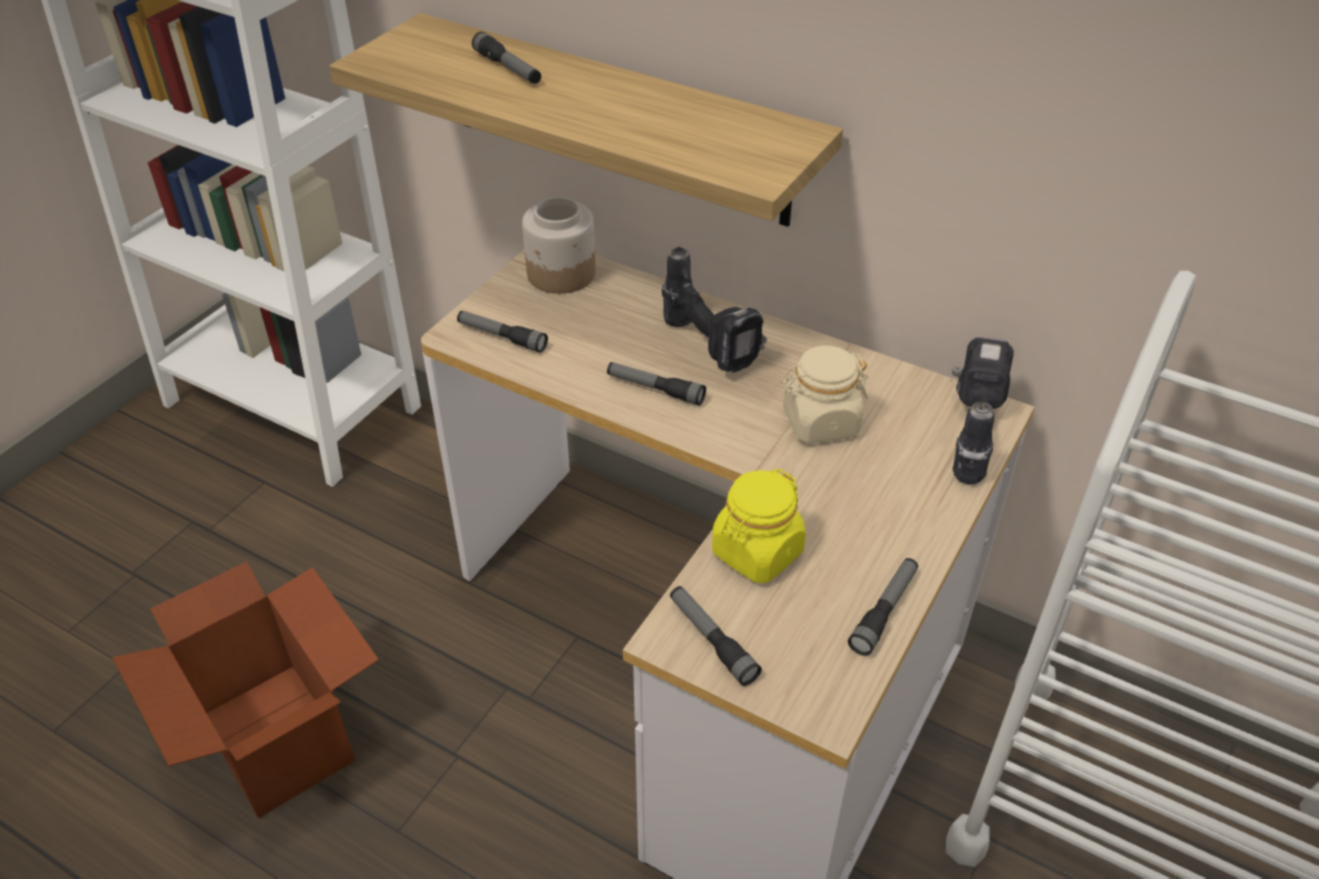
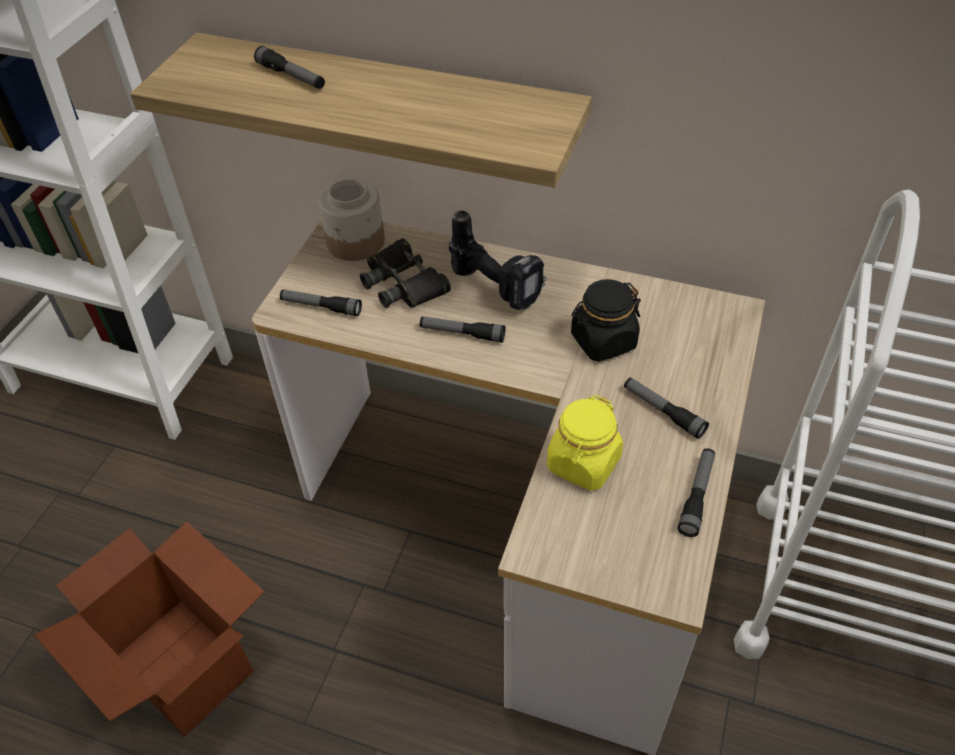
camera: 10 degrees left, 5 degrees up
flashlight [670,586,762,686] -> flashlight moved to [624,378,709,439]
beige jar [781,345,869,443] -> black jar [571,279,641,362]
power drill [951,337,1014,484] -> none
none -> black binoculars [360,238,451,308]

